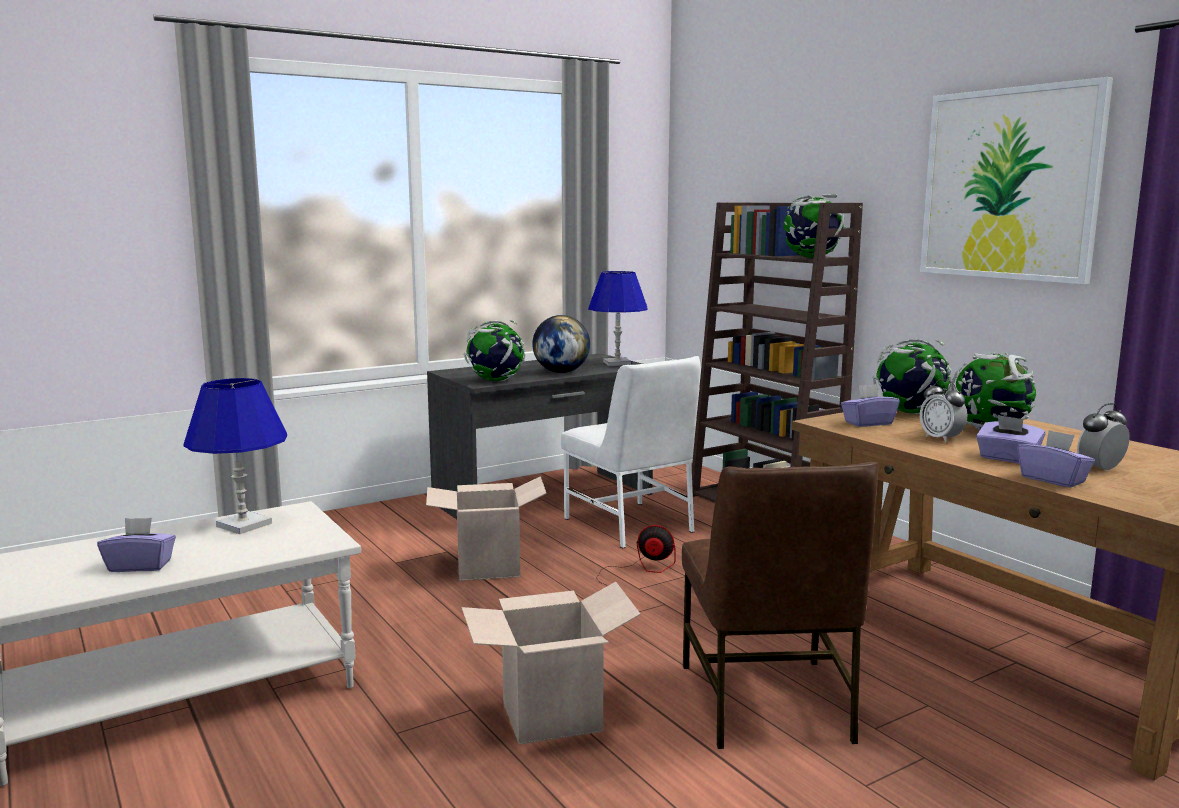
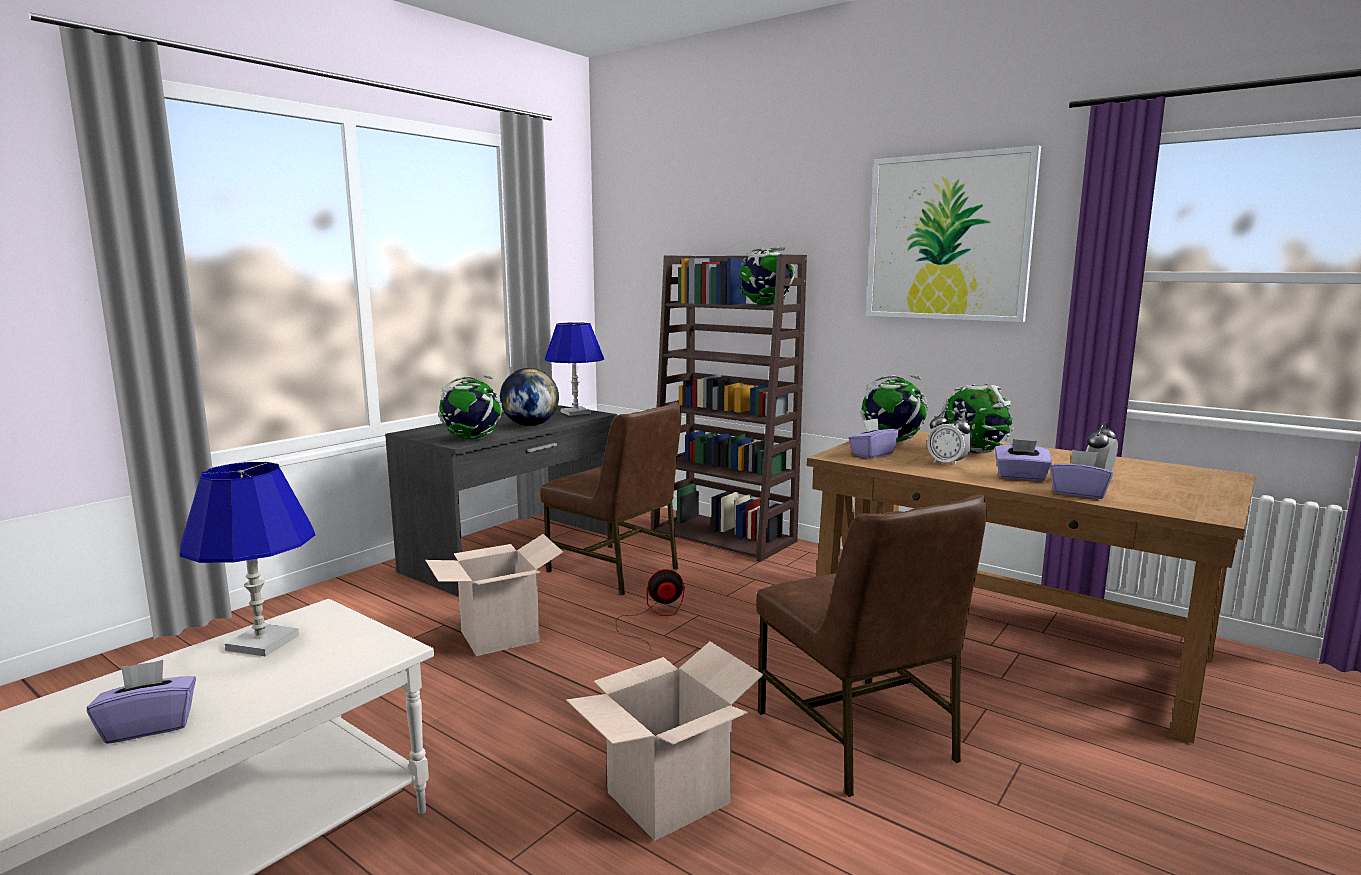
camera: 20 degrees left, 0 degrees up
white chair [561,356,701,549] -> brown chair [540,401,681,595]

